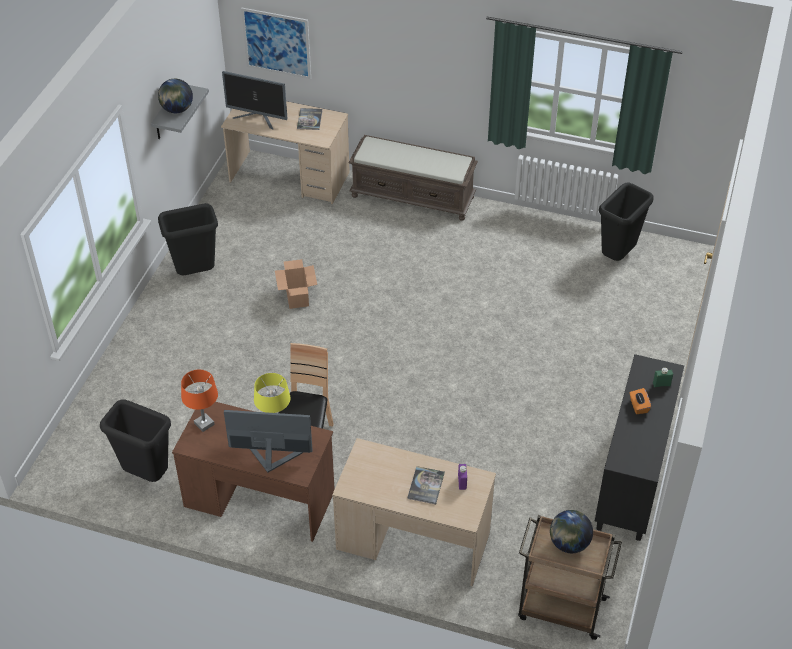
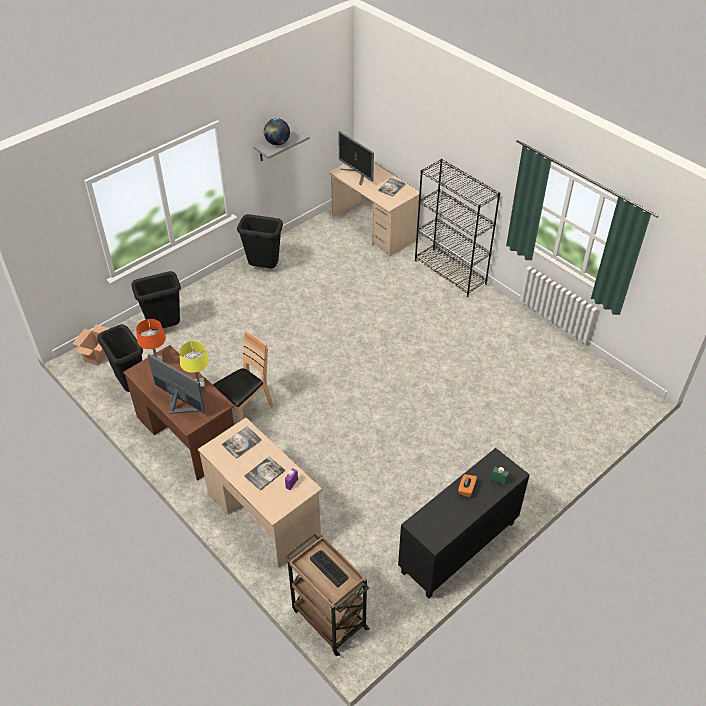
camera: 30 degrees right, 0 degrees up
picture [241,8,311,79] -> none
cardboard box [275,259,317,309] -> cardboard box moved to [73,325,109,366]
brown bench [348,135,478,221] -> black bookcase [415,159,500,297]
globe [550,510,593,553] -> keyboard [310,550,349,587]
black trash can [599,182,654,261] -> black trash can moved to [131,271,181,330]
none -> book [222,426,262,459]

